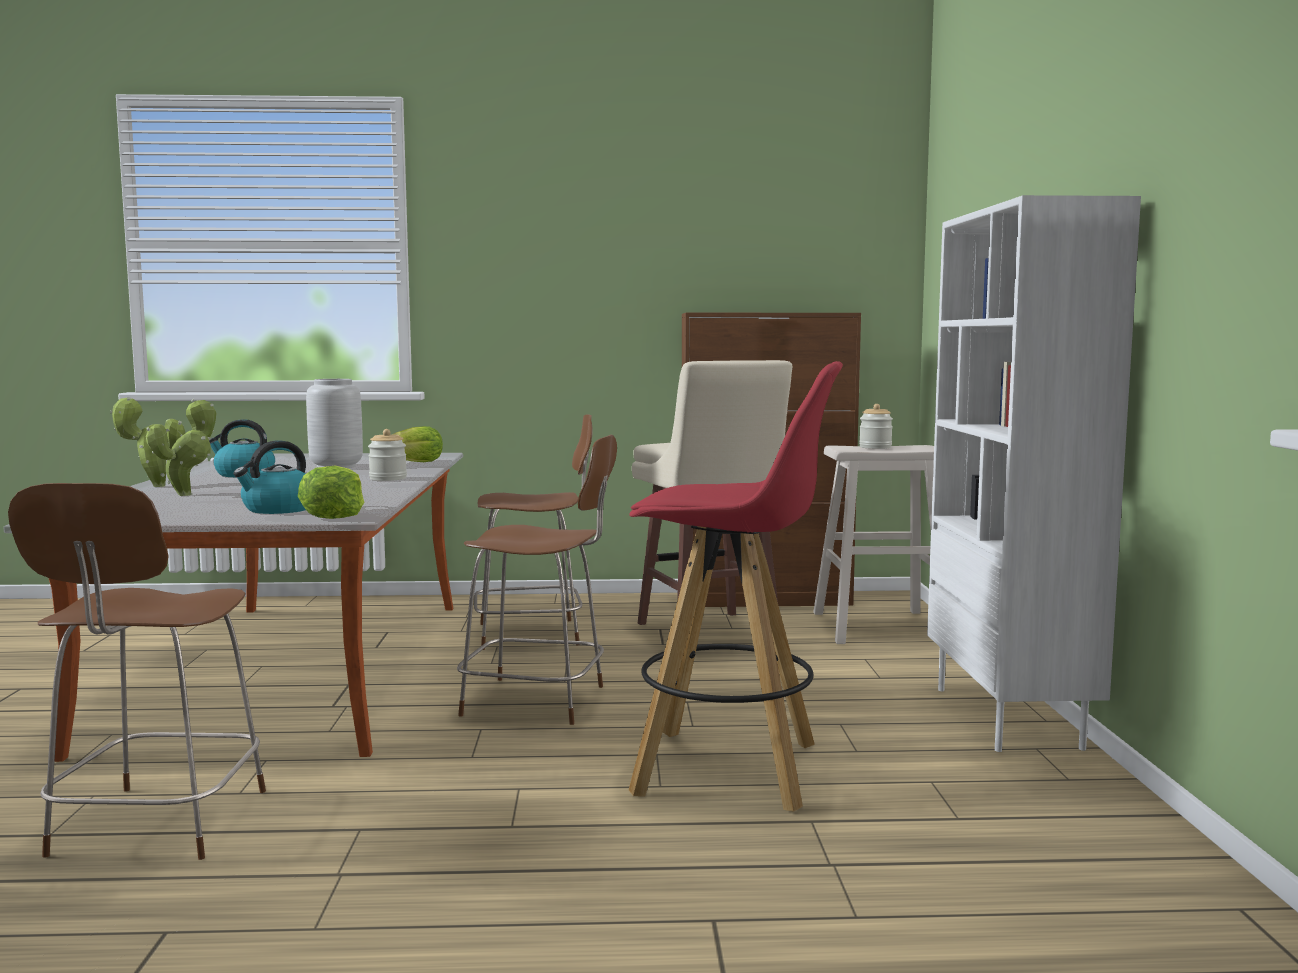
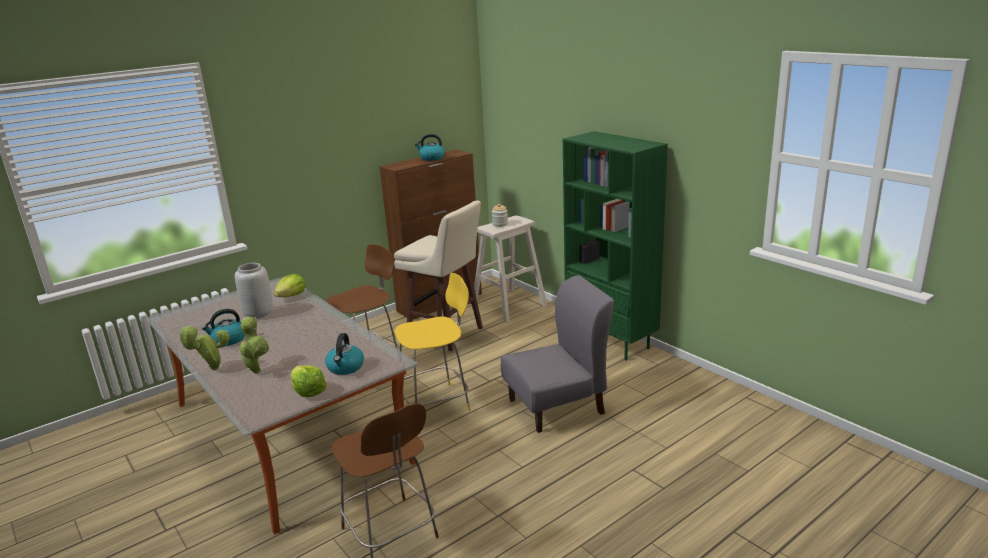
camera: 35 degrees left, 15 degrees up
lettuce [298,466,364,519] -> lettuce moved to [291,365,327,397]
jar [368,429,407,481] -> none
brown chair [457,434,617,725] -> yellow chair [394,273,470,411]
red stool [629,361,843,812] -> grey chair [501,275,614,433]
white bookcase [927,195,1141,752] -> green bookcase [563,131,668,361]
none -> kettle [415,134,445,161]

